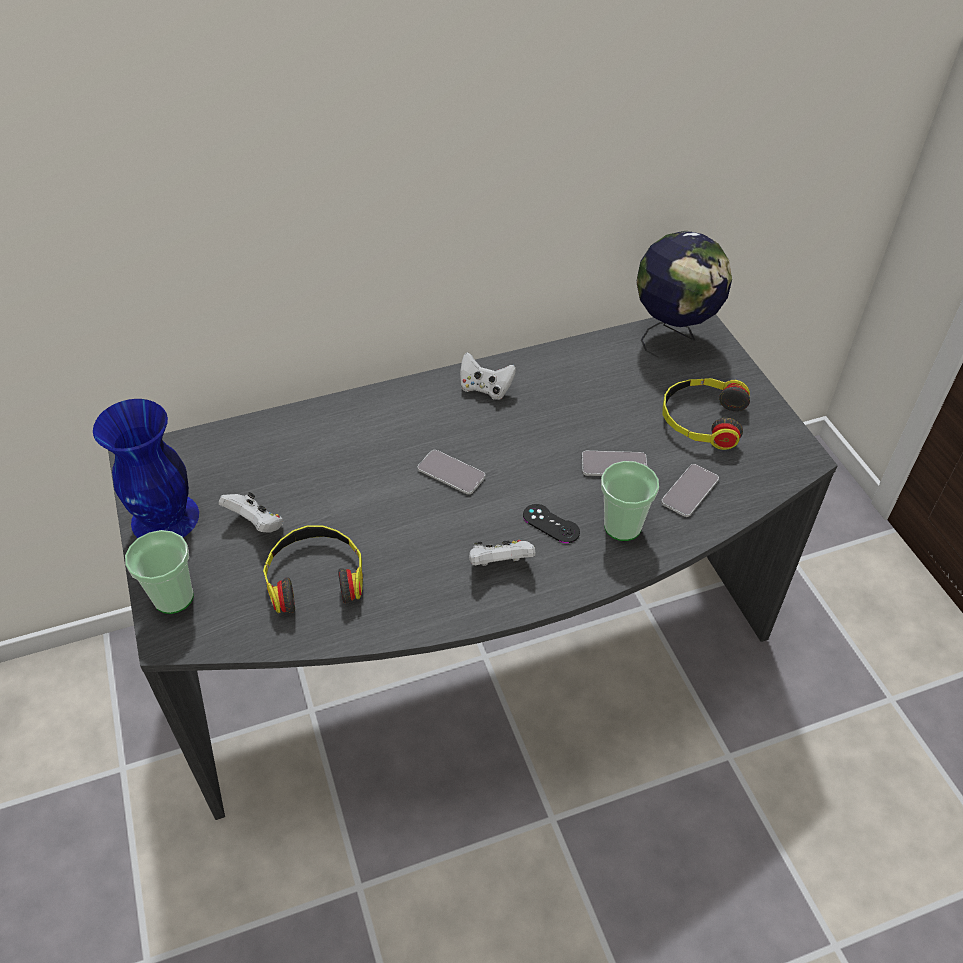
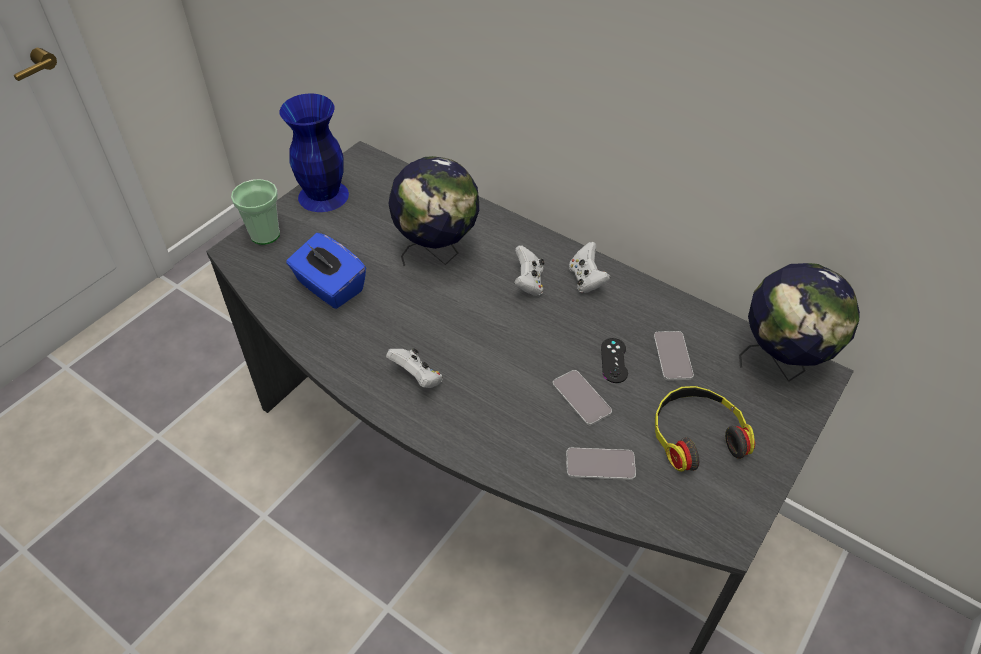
camera: 55 degrees right, 0 degrees up
white game controller [219,492,283,533] -> white game controller moved to [514,246,544,296]
headphones [263,525,363,613] -> blue tissue box [286,233,366,309]
phone [418,450,485,495] -> phone moved to [654,331,694,381]
black game controller [523,504,580,543] -> black game controller moved to [601,338,628,383]
cup [601,461,659,541] -> none
none -> globe [388,156,479,266]

